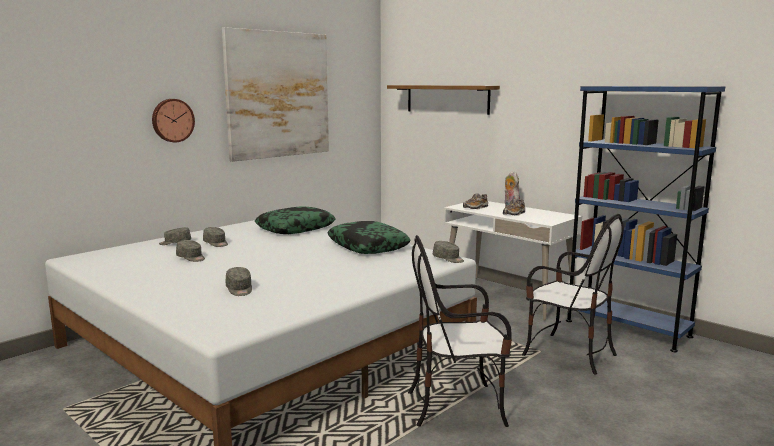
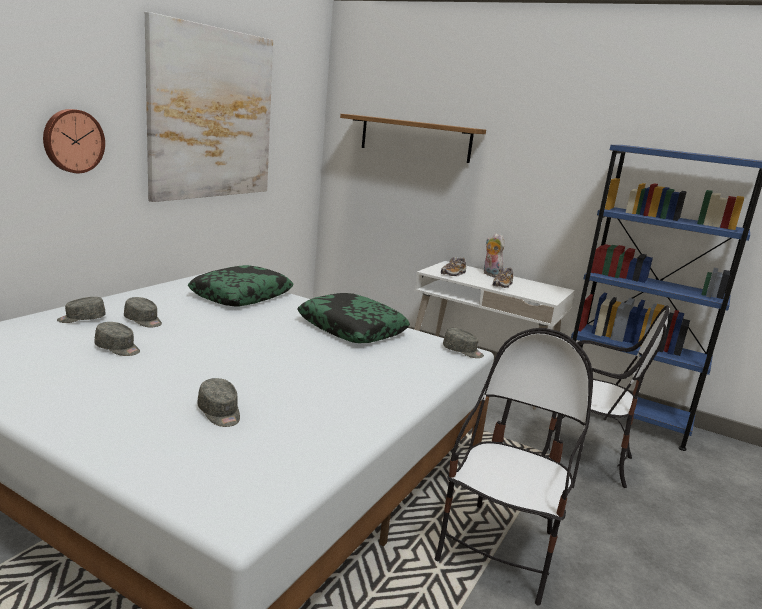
camera: 15 degrees left, 5 degrees up
chair [408,235,512,427] -> chair turned 135 degrees clockwise [435,328,593,606]

